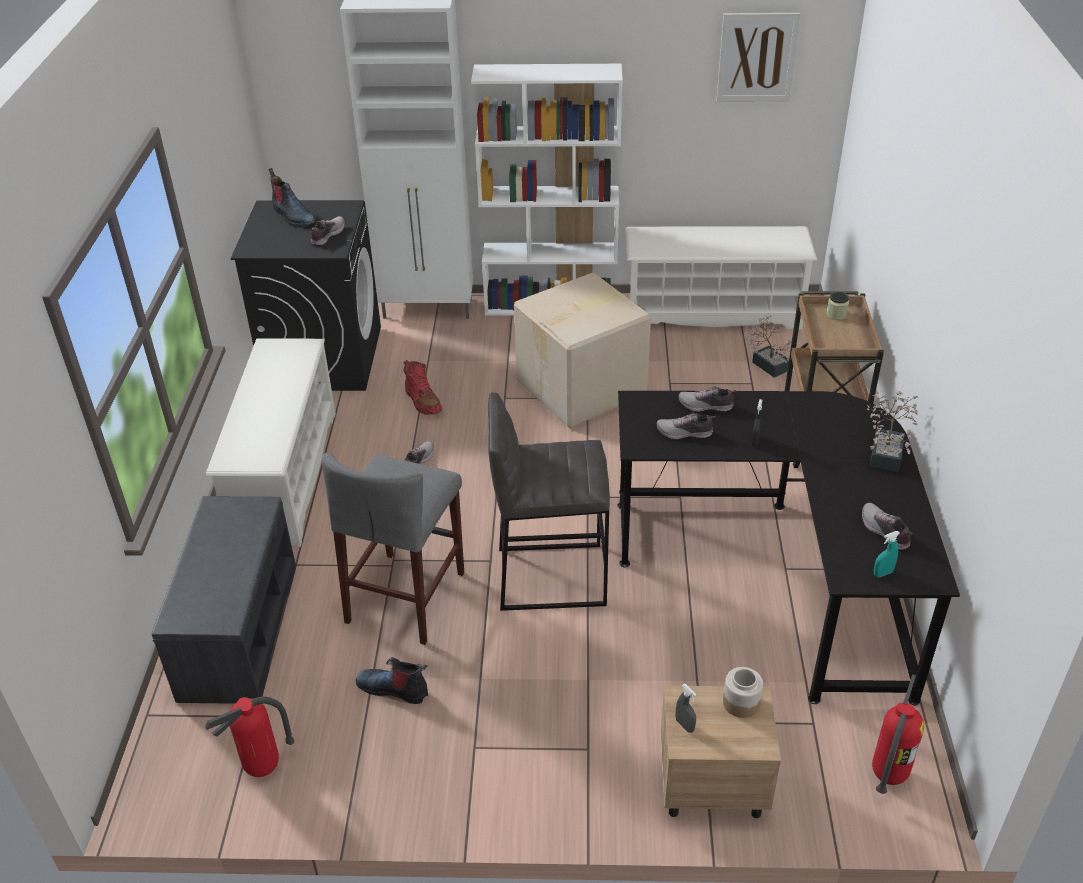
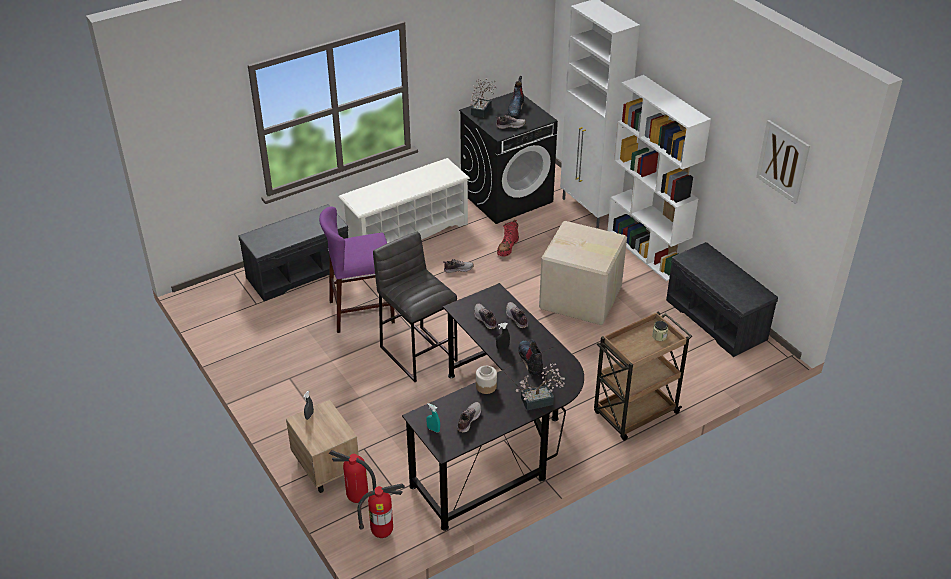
camera: 55 degrees right, 0 degrees up
fire extinguisher [205,696,294,777] -> fire extinguisher moved to [329,450,376,503]
grey stool [322,452,464,645] -> purple stool [319,207,395,333]
boot [356,657,428,704] -> boot moved to [518,340,543,376]
white shoe rack [626,226,817,330] -> grey bench [666,242,778,357]
jar [723,667,763,718] -> jar moved to [476,366,497,394]
potted plant [745,316,792,378] -> potted plant moved to [470,78,496,118]

